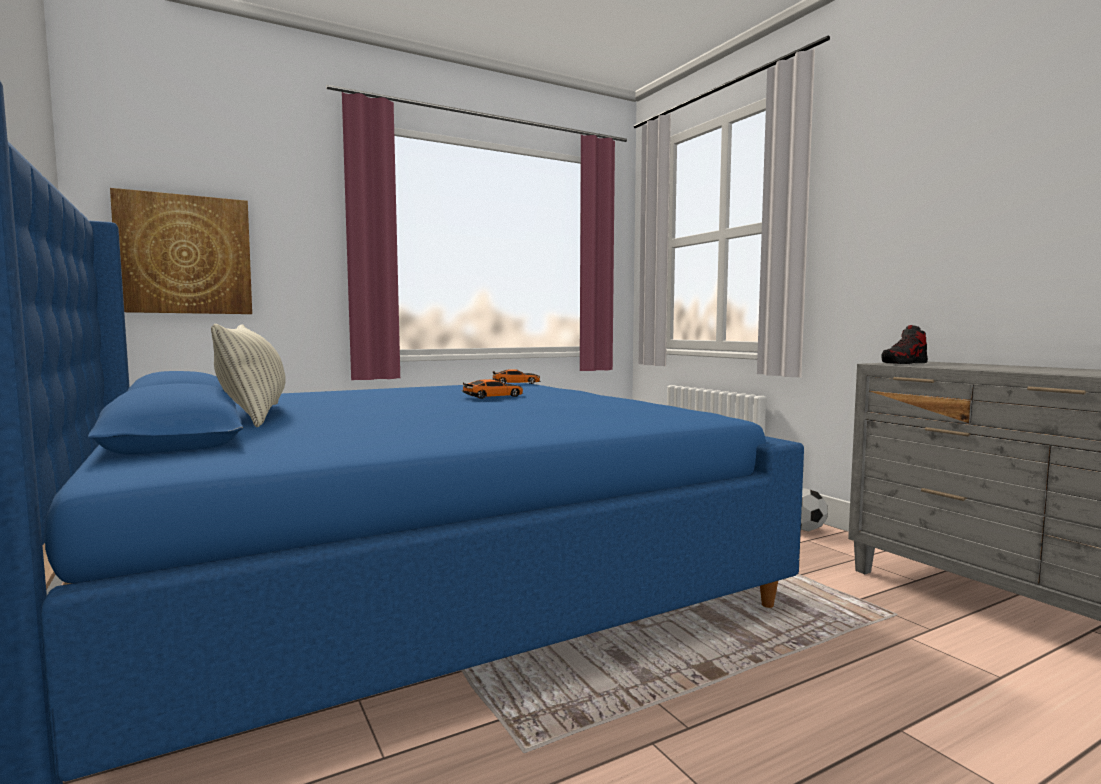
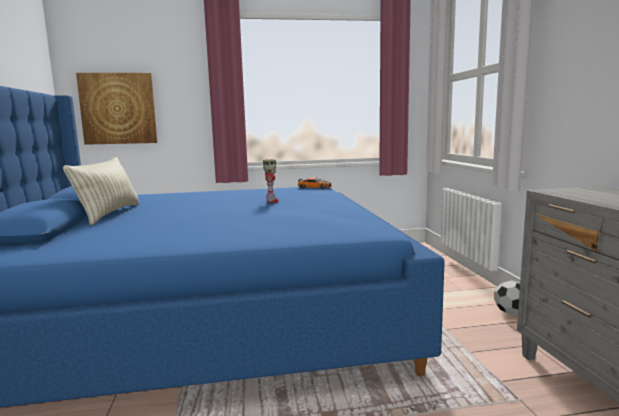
camera: 20 degrees right, 5 degrees up
toy car [462,379,523,399] -> toy robot [263,159,279,203]
shoe [882,325,928,364] -> none

